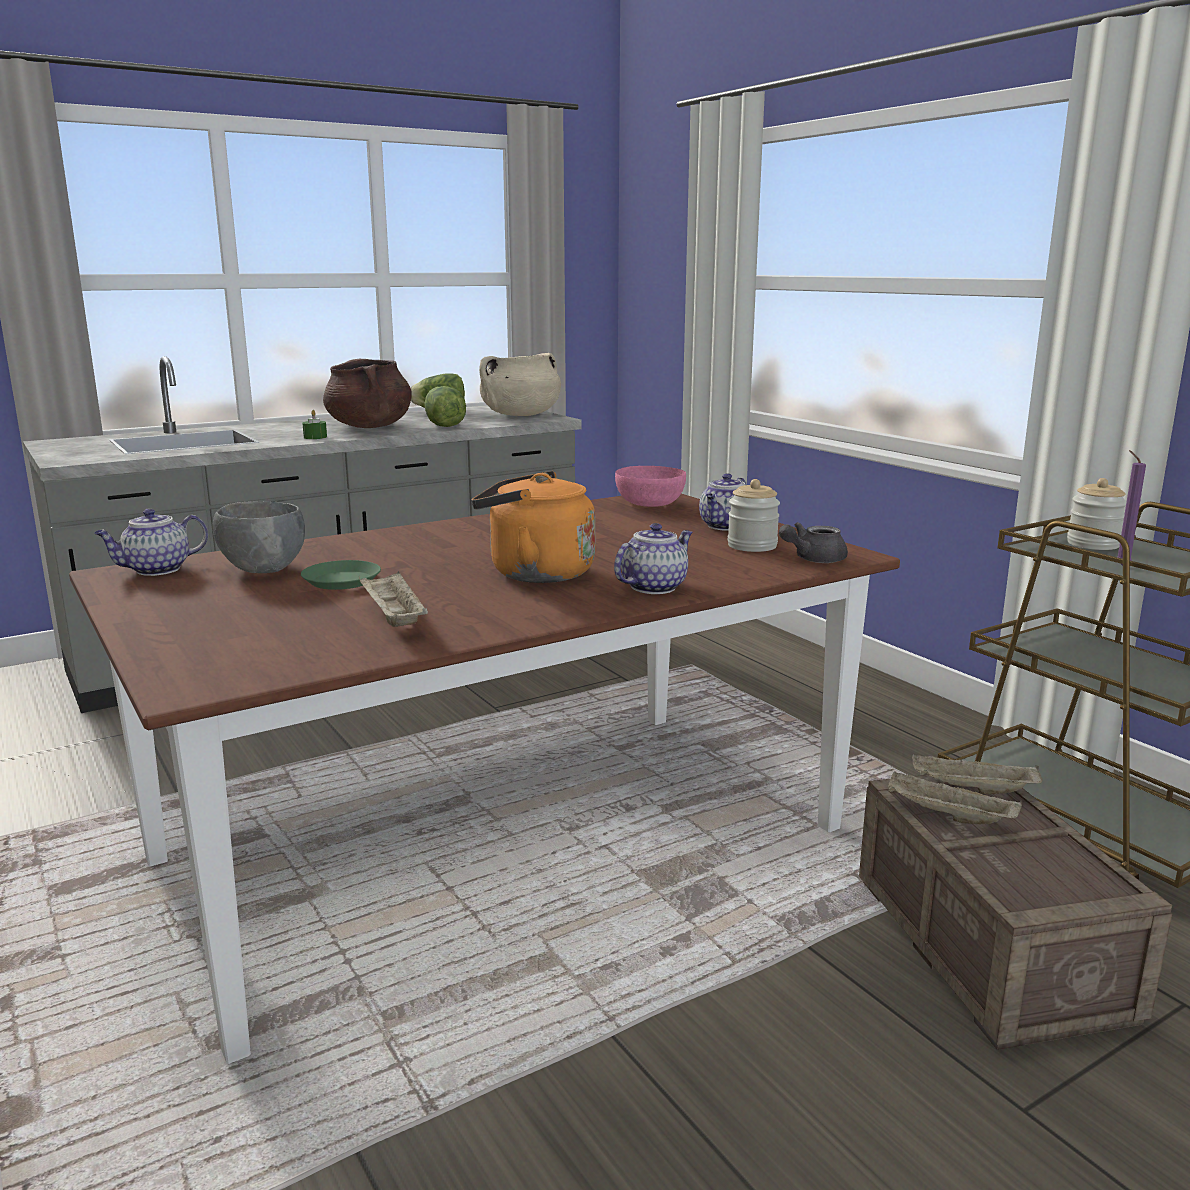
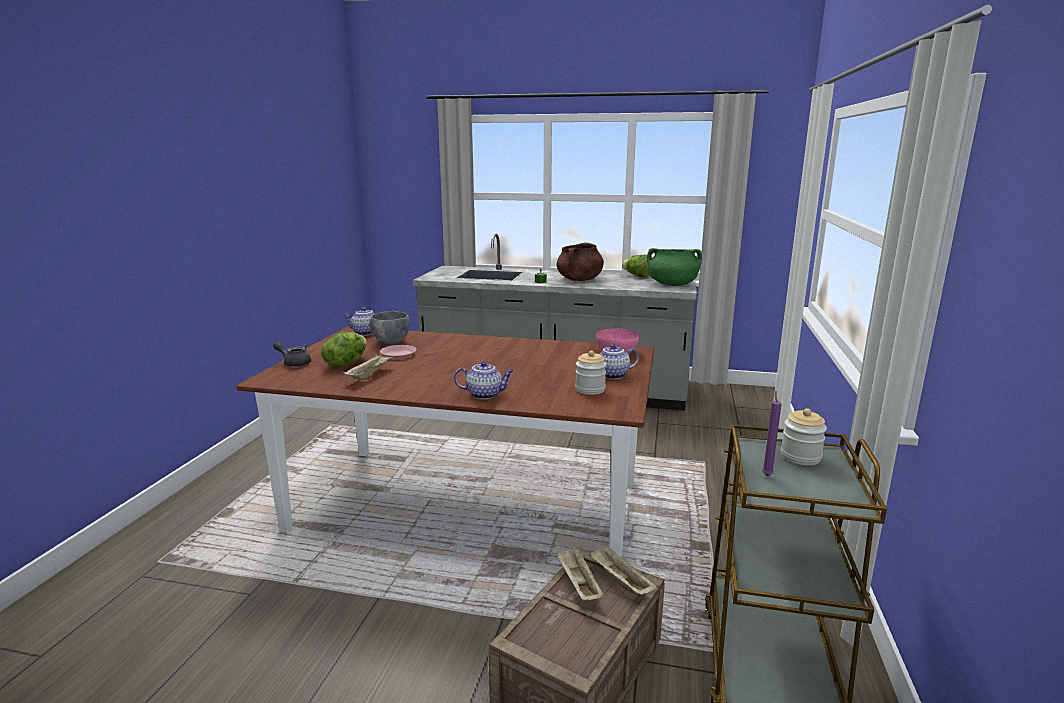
camera: 45 degrees right, 0 degrees up
green plate [301,560,381,590] -> pink plate [380,345,416,359]
lettuce [425,386,466,427] -> lettuce moved to [321,332,367,367]
orange kettle [472,471,595,583] -> none
beige cooking pot [479,353,561,416] -> green cooking pot [647,248,702,286]
grey teapot [779,522,848,563] -> grey teapot moved to [273,342,311,367]

